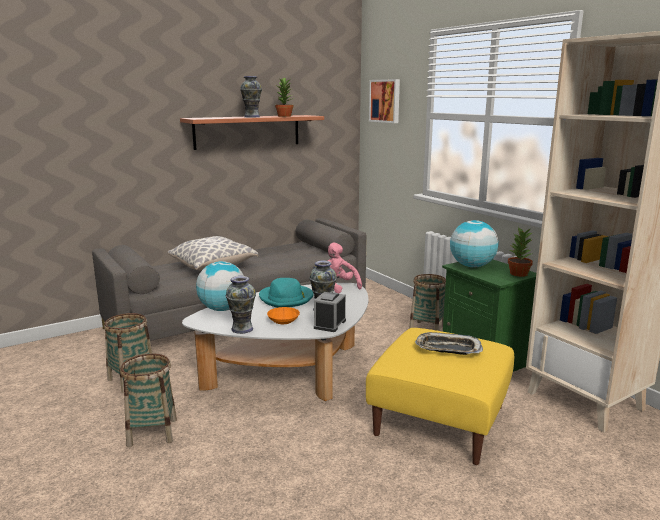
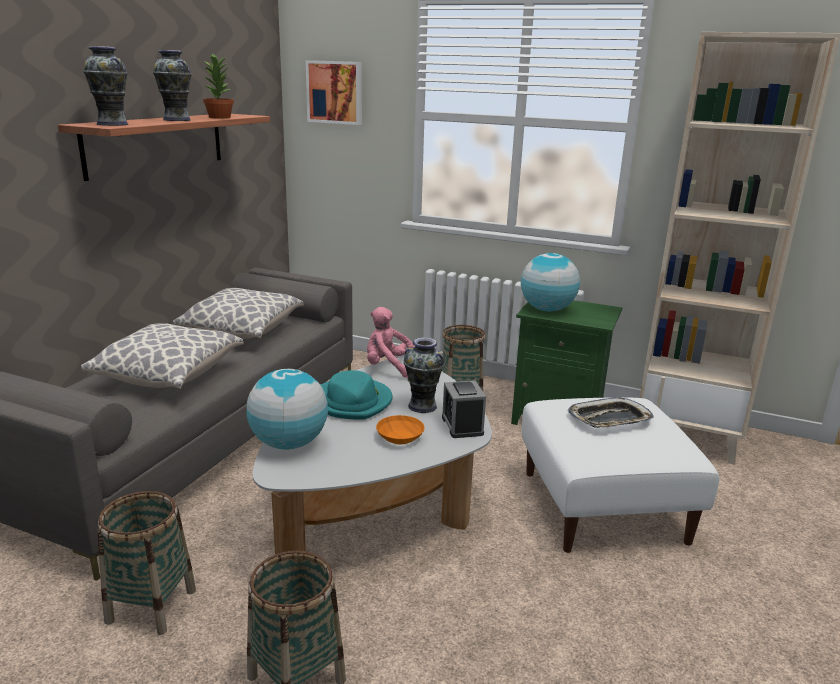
camera: 35 degrees left, 5 degrees up
vase [226,276,256,334] -> vase moved to [83,46,128,126]
yellow ottoman [366,328,514,465] -> white ottoman [522,397,719,553]
potted plant [508,227,533,277] -> none
none -> pillow [173,288,304,339]

